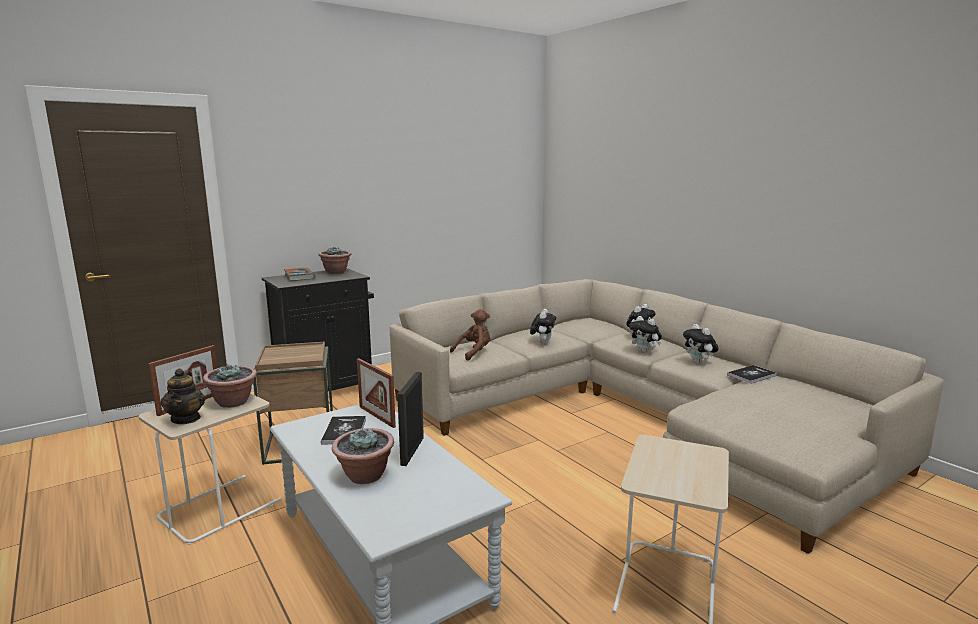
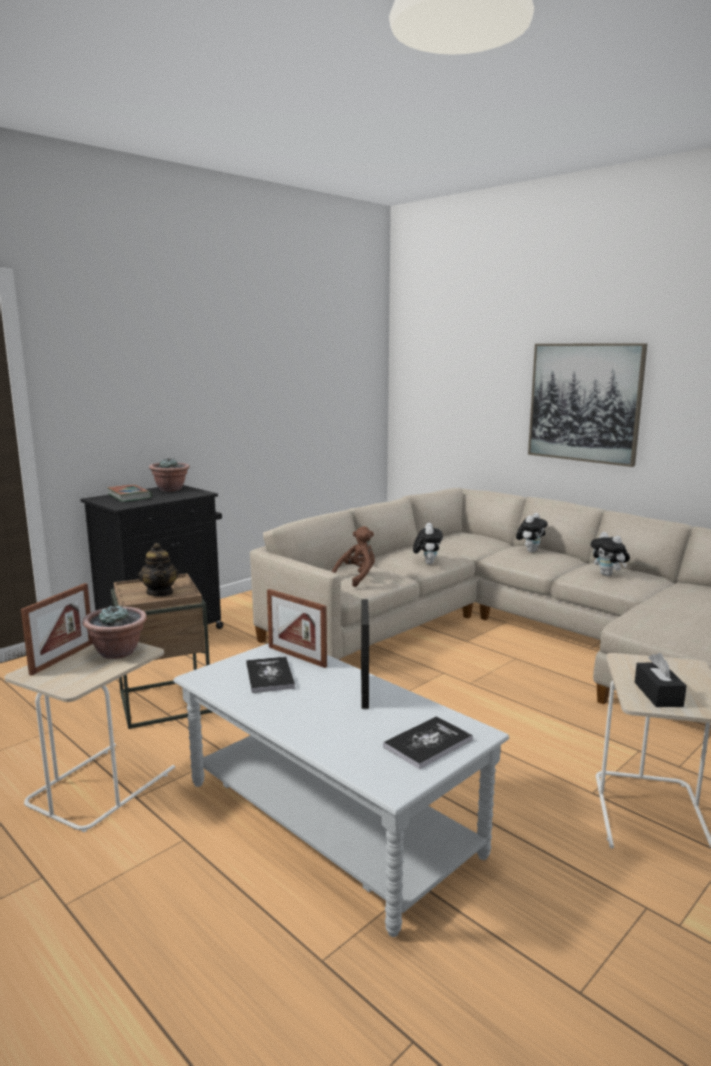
camera: 10 degrees left, 0 degrees up
teapot [161,368,205,424] -> teapot moved to [138,543,179,596]
potted plant [332,428,394,484] -> none
plush toy [629,316,662,353] -> none
book [727,365,777,384] -> book moved to [383,716,473,769]
none -> picture [528,343,647,467]
none -> black tissue box [635,653,687,707]

